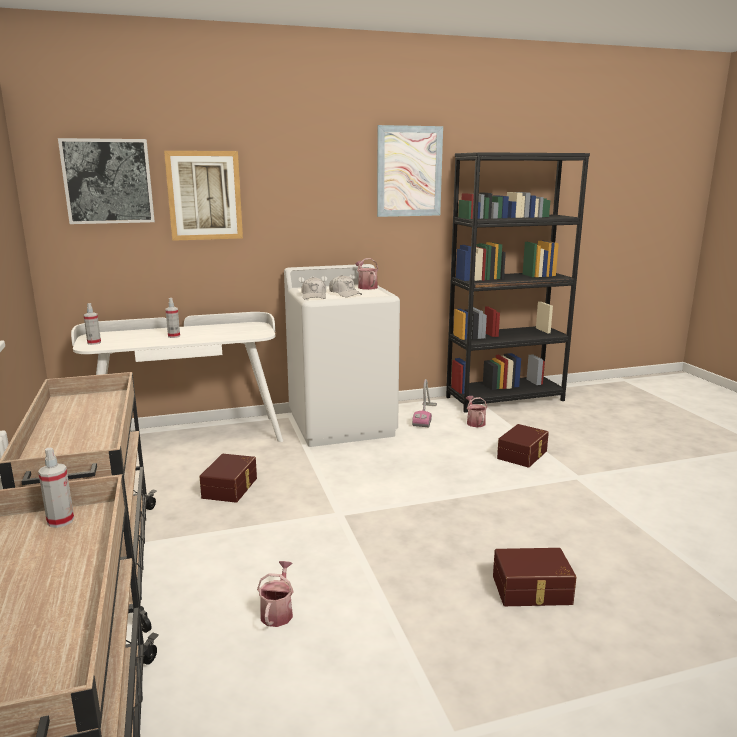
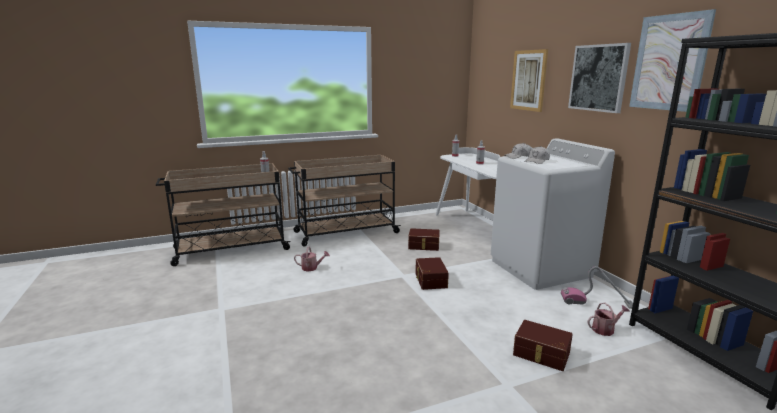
camera: 85 degrees right, 0 degrees up
picture [58,138,155,224] -> picture moved to [568,43,631,113]
watering can [356,258,378,290] -> none
brown storage box [493,548,577,606] -> brown storage box moved to [415,257,449,290]

